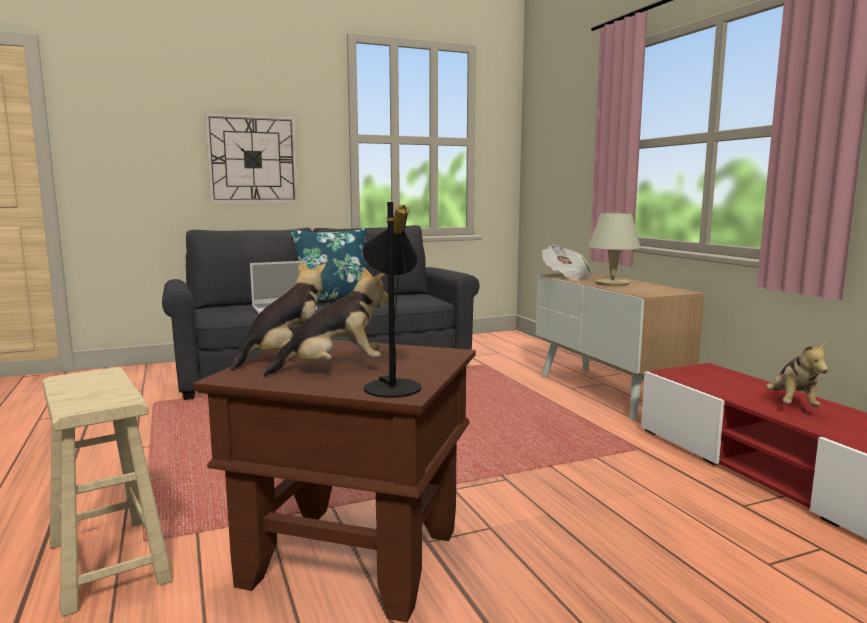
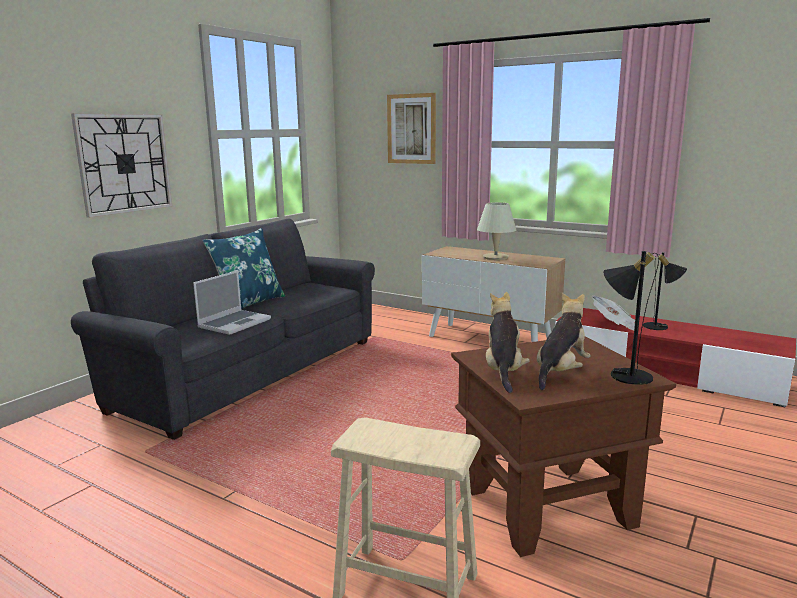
camera: 35 degrees left, 5 degrees up
newspaper [542,245,592,280] -> newspaper moved to [591,295,635,331]
plush toy [766,342,828,407] -> black table lamp [643,252,687,330]
none -> picture [387,93,436,164]

